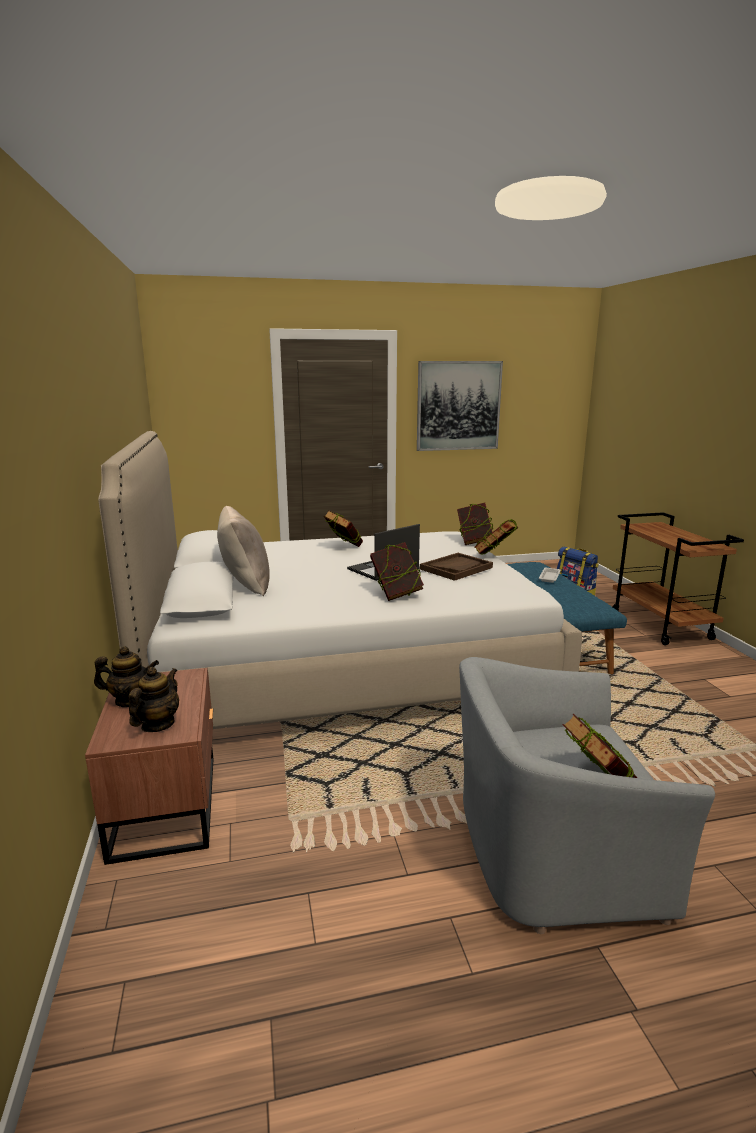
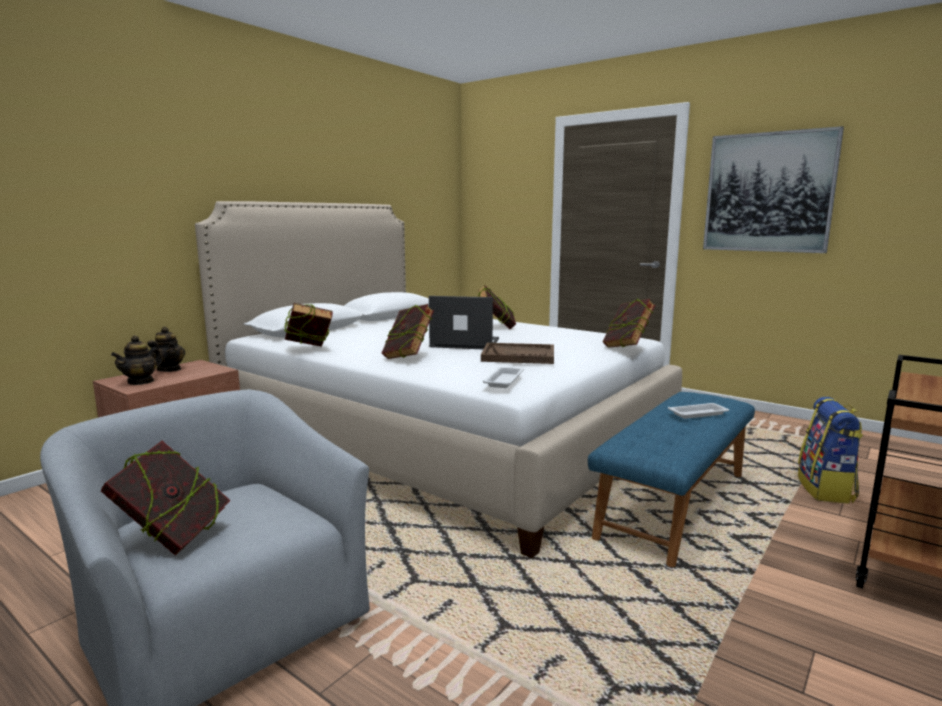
camera: 50 degrees right, 5 degrees down
teapot [128,667,179,732] -> teapot turned 135 degrees clockwise [111,336,162,385]
beige pillow [217,506,269,596] -> none
book [474,519,518,555] -> book moved to [284,303,333,347]
none -> white tray [483,367,524,388]

